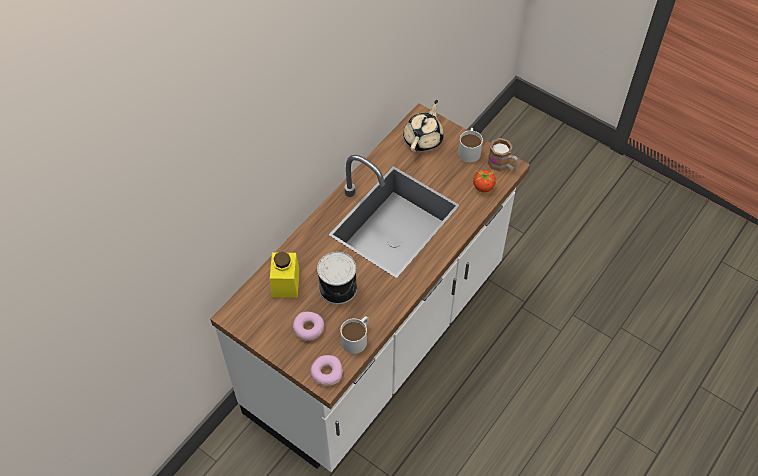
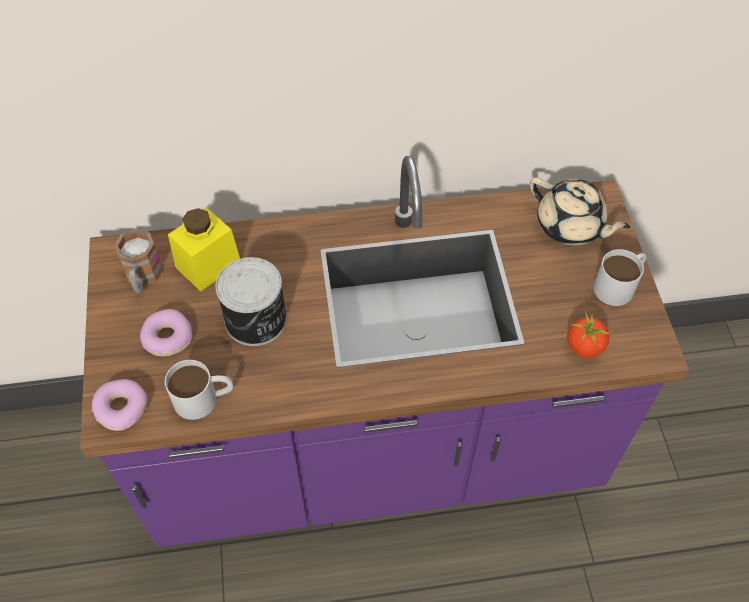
camera: 45 degrees right, 0 degrees up
white counter [210,103,530,472] -> purple counter [80,156,689,547]
beige teapot [403,100,444,152] -> beige teapot turned 60 degrees clockwise [530,177,631,245]
mug [488,138,518,171] -> mug moved to [114,229,163,293]

